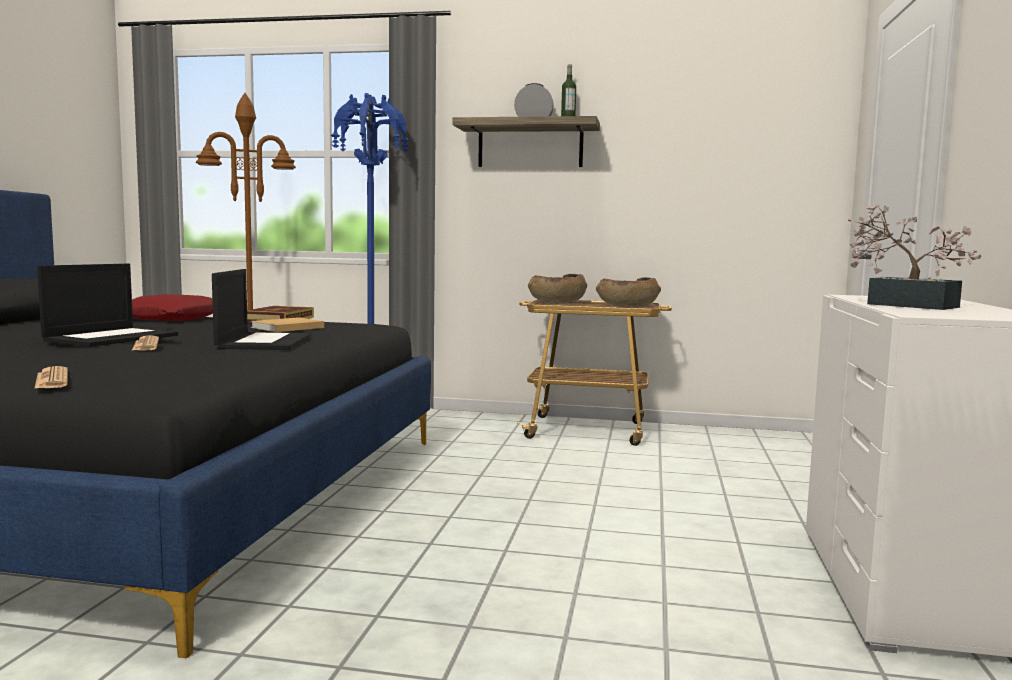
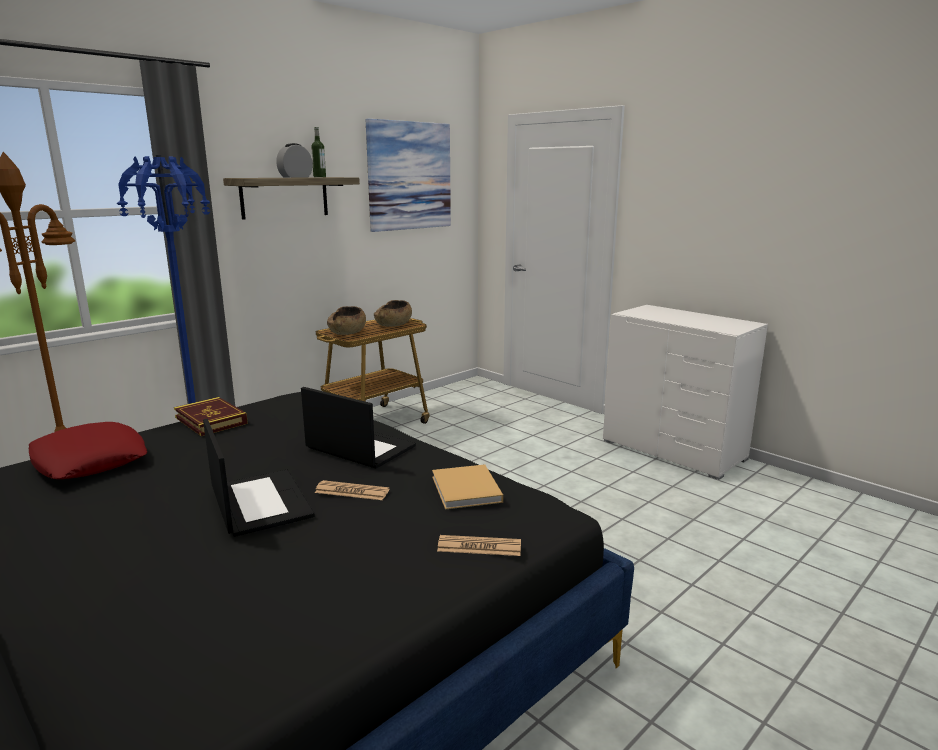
camera: 55 degrees left, 10 degrees up
beige book [251,317,324,332] -> beige book moved to [432,464,503,510]
potted plant [848,204,982,310] -> none
none -> picture [365,119,451,232]

